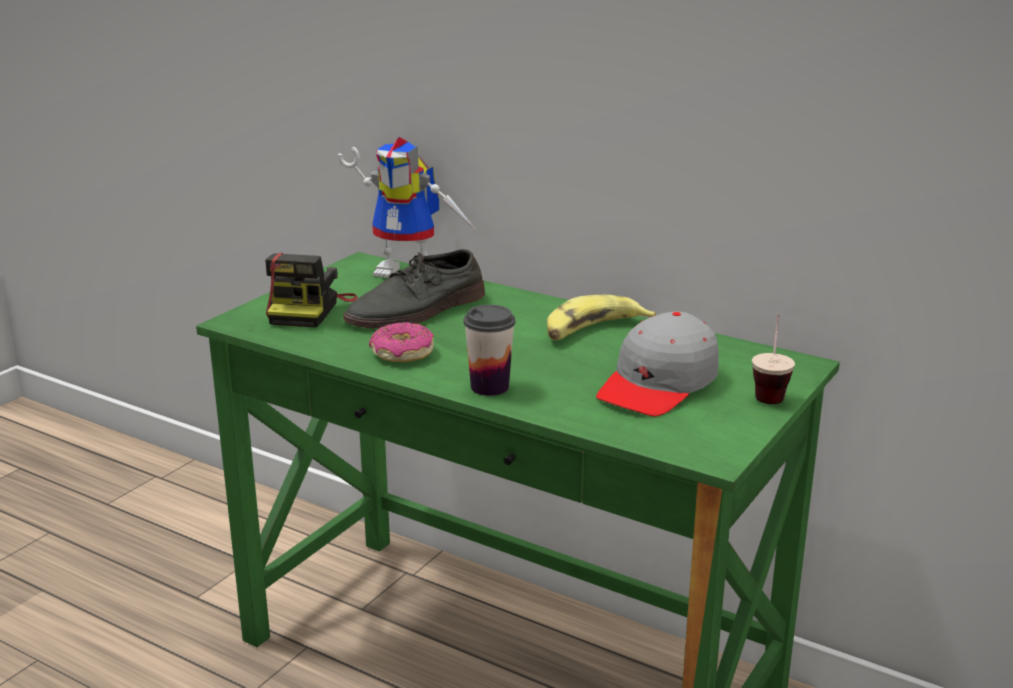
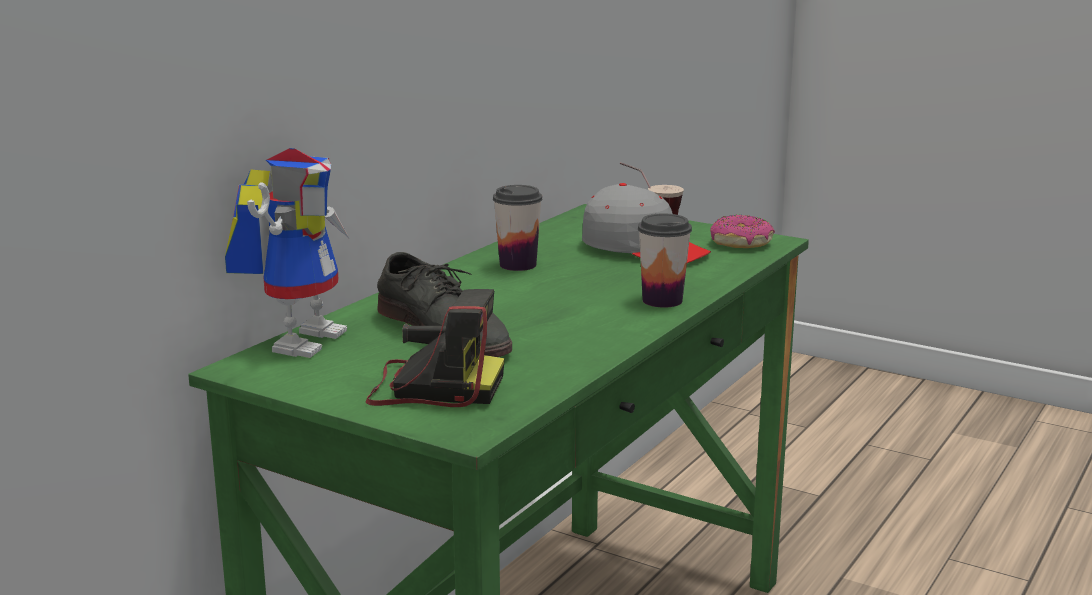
camera: 90 degrees left, 5 degrees down
donut [369,322,434,362] -> donut moved to [710,215,775,248]
banana [547,295,656,340] -> cup [493,185,542,271]

